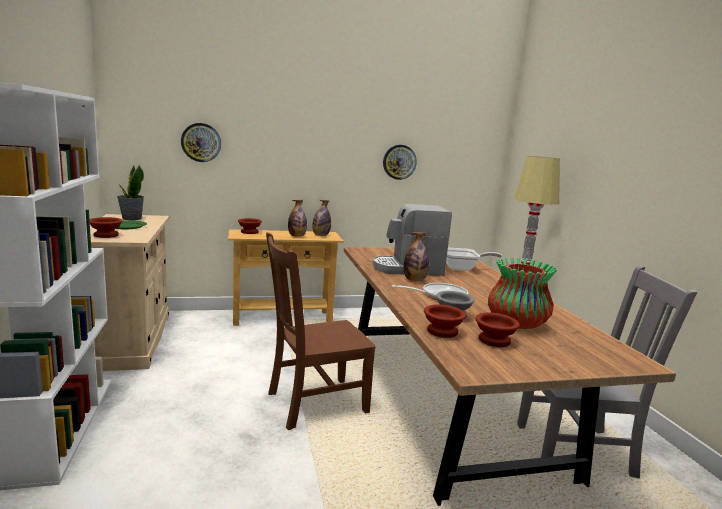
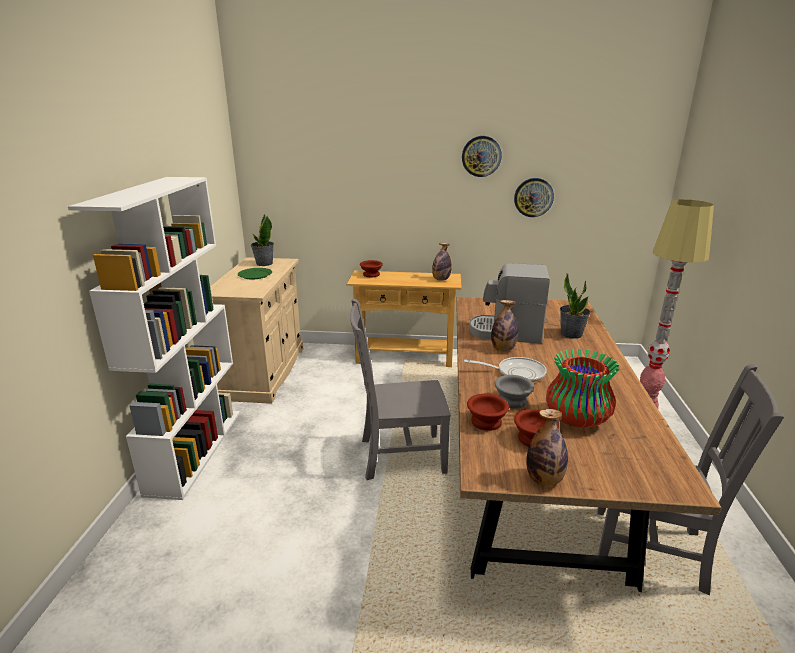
camera: 20 degrees right, 10 degrees up
brown bowl [89,217,122,238] -> none
wall clock [181,123,221,162] -> wall clock moved to [462,136,502,177]
brown chair [266,232,376,430] -> grey chair [350,299,451,480]
bottle [288,200,307,237] -> bottle moved to [526,409,568,486]
frying pan [446,248,502,271] -> potted plant [560,274,590,339]

